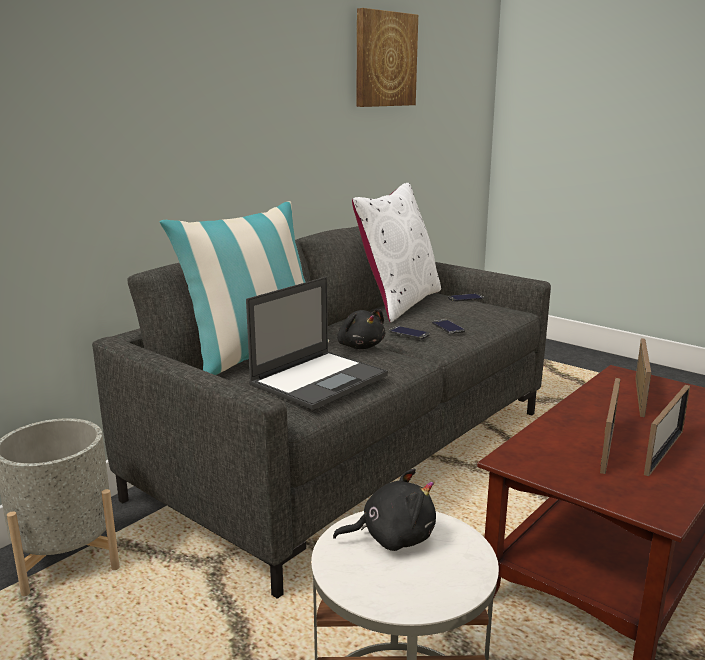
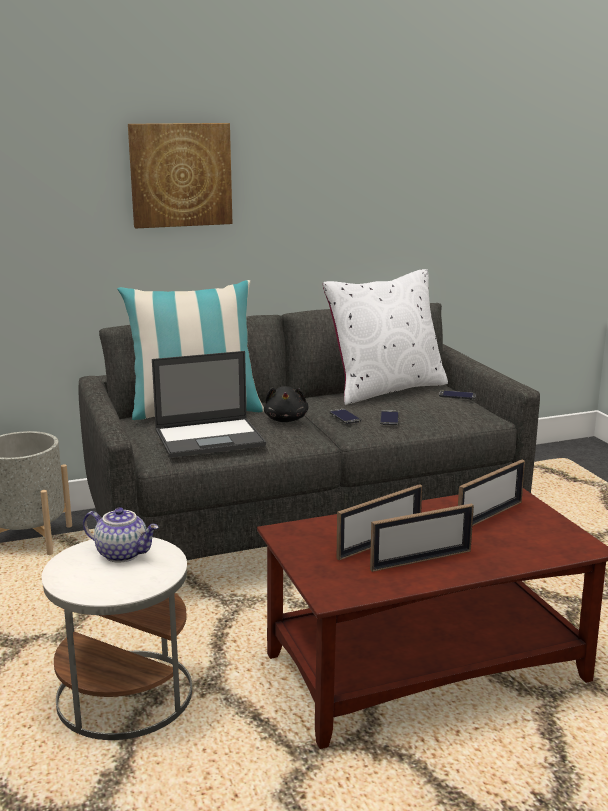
camera: 30 degrees right, 0 degrees up
black plush toy [333,468,436,551] -> teapot [83,507,159,562]
picture [356,8,418,107] -> picture moved to [128,123,232,228]

